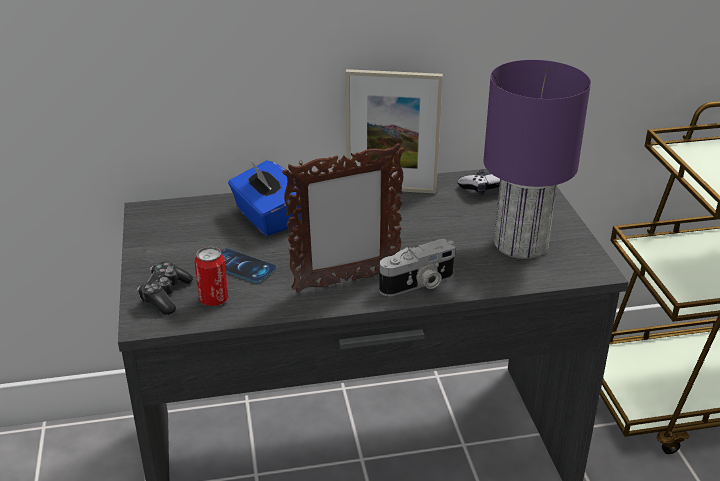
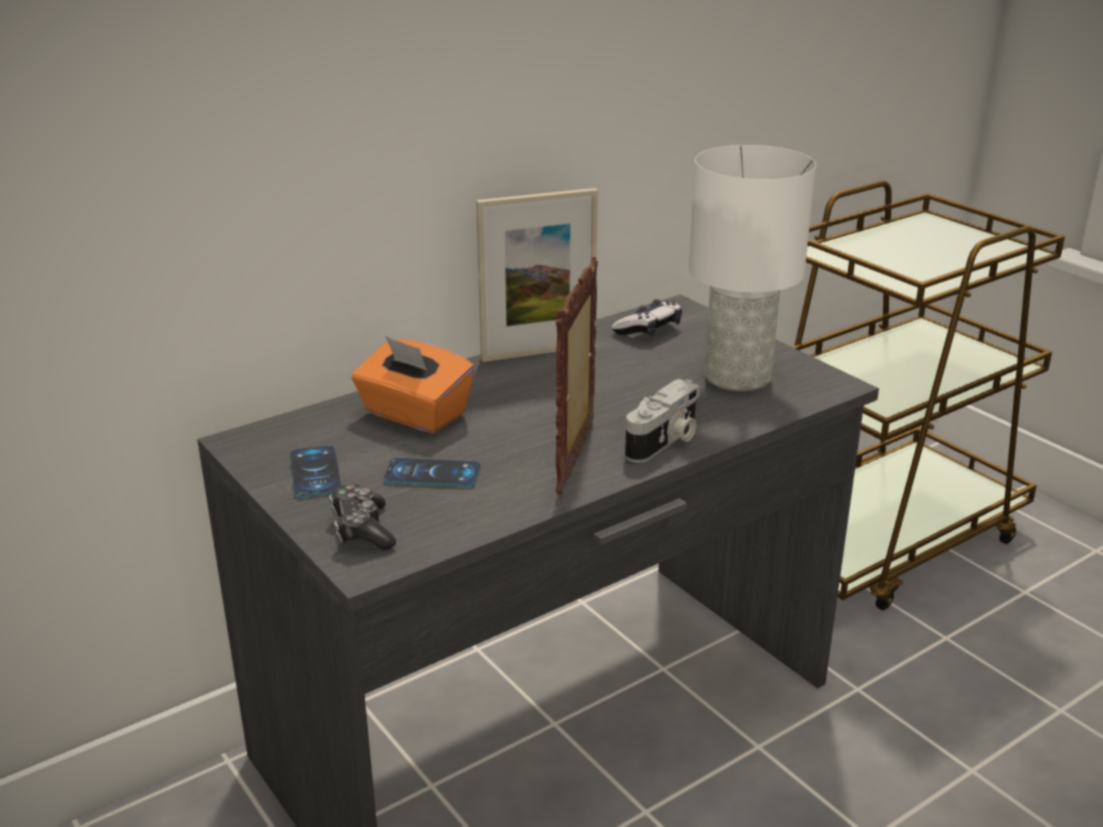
camera: 25 degrees left, 5 degrees down
can [195,247,228,306] -> none
blue tissue box [228,160,301,236] -> orange tissue box [351,336,475,433]
picture frame [282,143,404,293] -> picture frame turned 150 degrees clockwise [556,257,598,495]
purple table lamp [483,60,591,259] -> white table lamp [689,145,816,391]
none -> phone [289,445,342,498]

